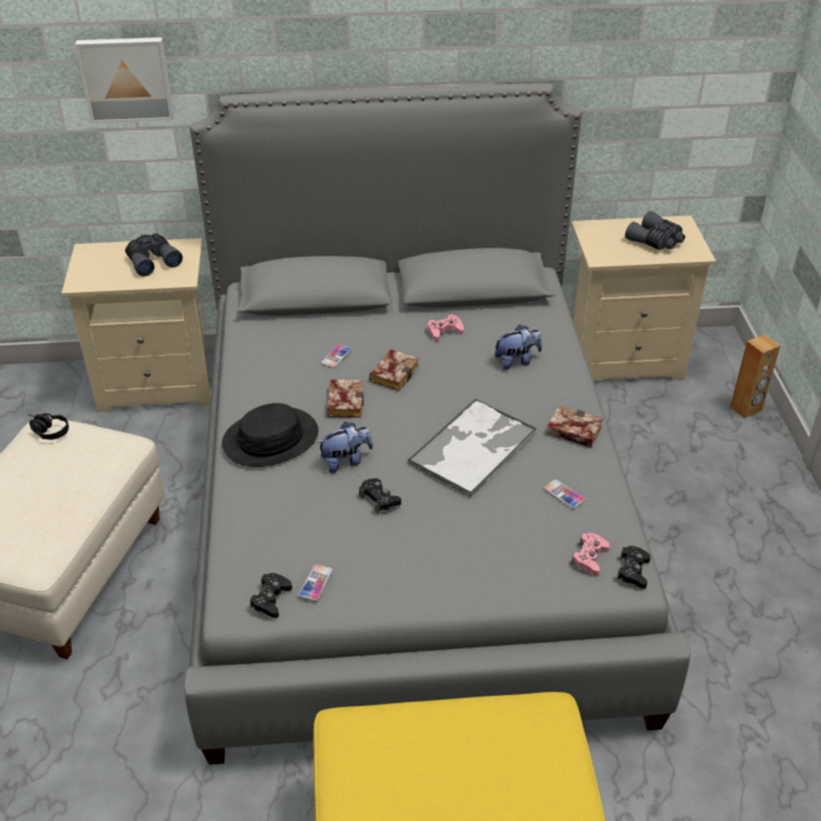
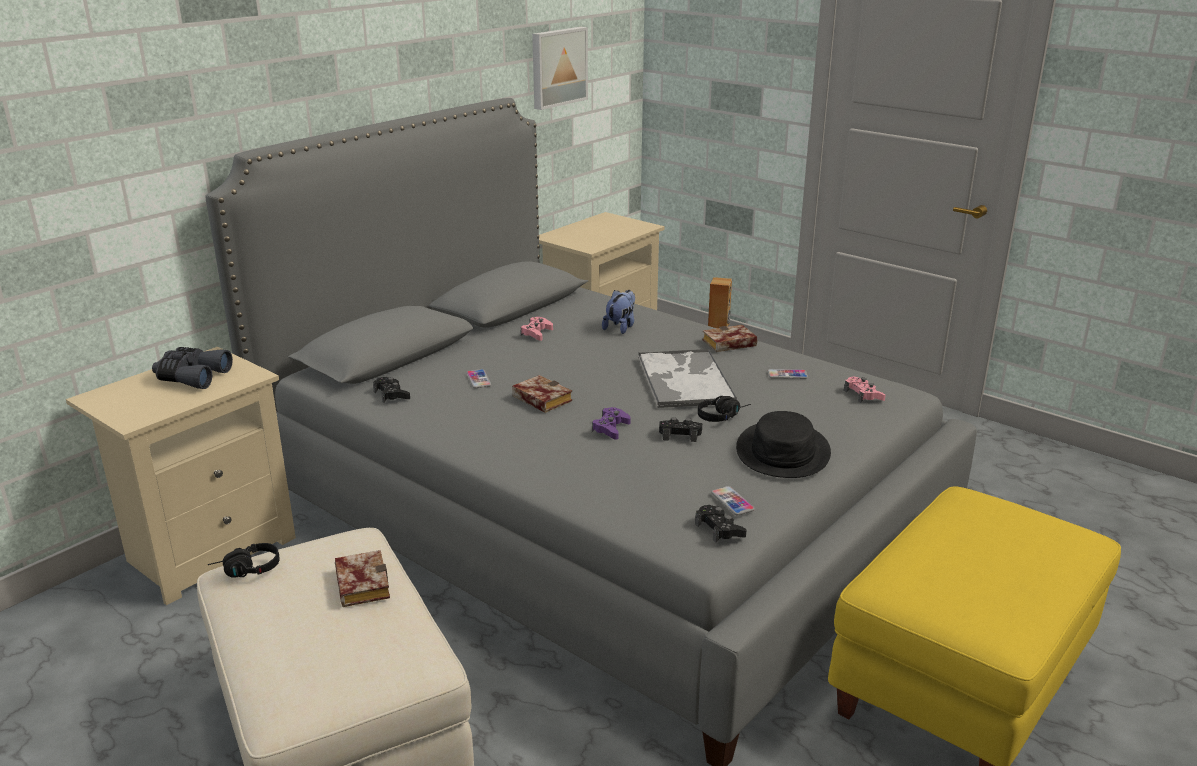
camera: 45 degrees left, 15 degrees down
picture [75,37,174,123] -> picture moved to [532,27,588,110]
black hat [222,403,318,467] -> black hat moved to [736,411,831,478]
plush toy [317,422,373,473] -> purple game controller [592,407,631,440]
book [369,349,419,391] -> book moved to [335,550,390,607]
black game controller [617,546,651,589] -> black game controller moved to [373,377,410,403]
grey binoculars [625,211,685,250] -> none
none -> black headphones [698,396,751,422]

